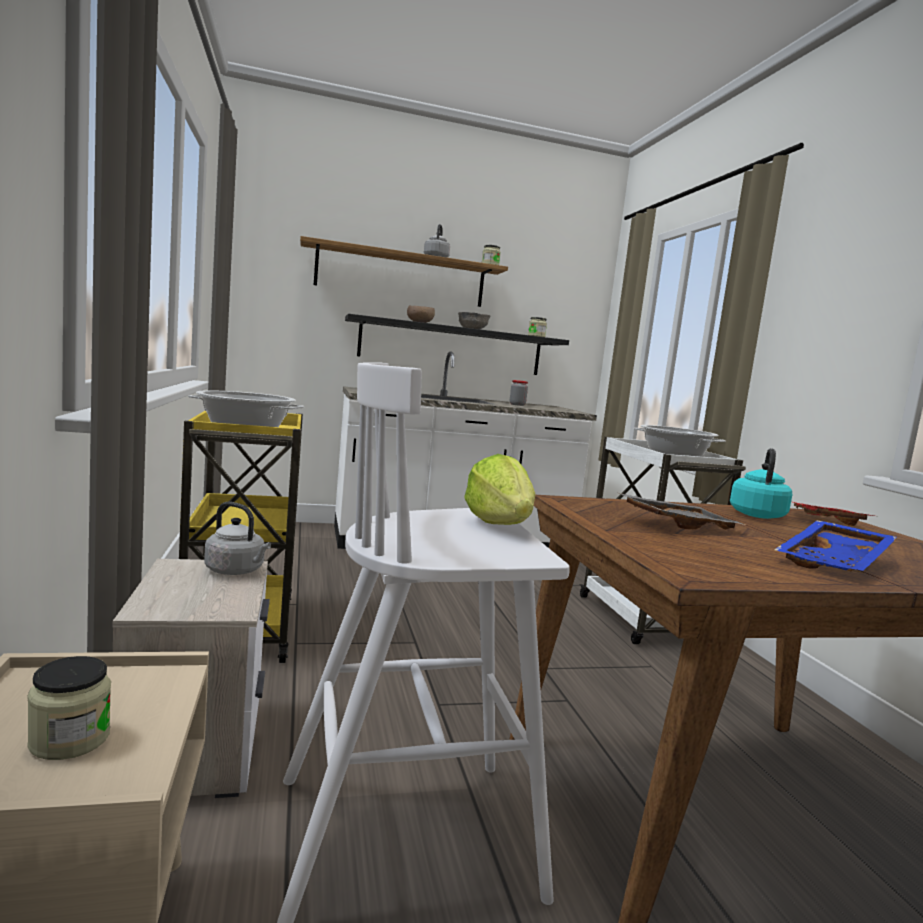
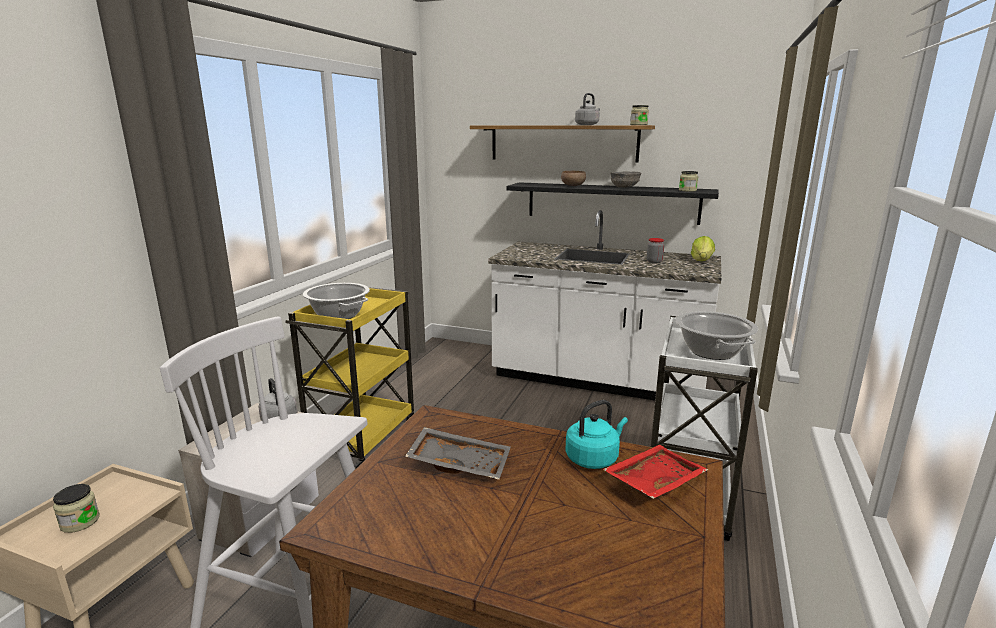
camera: 35 degrees right, 10 degrees up
lettuce [464,454,535,525] -> lettuce moved to [691,236,715,261]
blue tray [775,520,897,571] -> none

